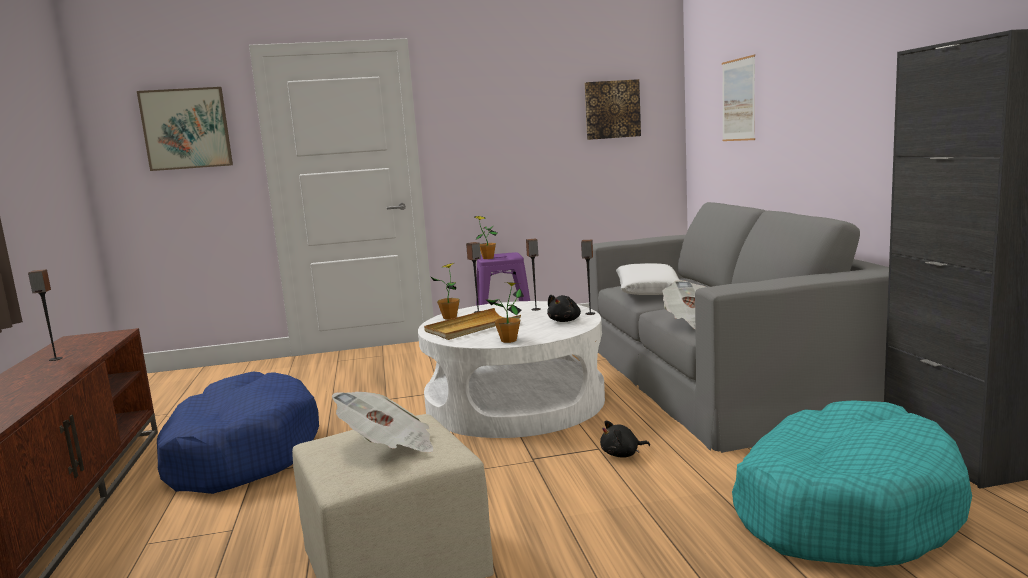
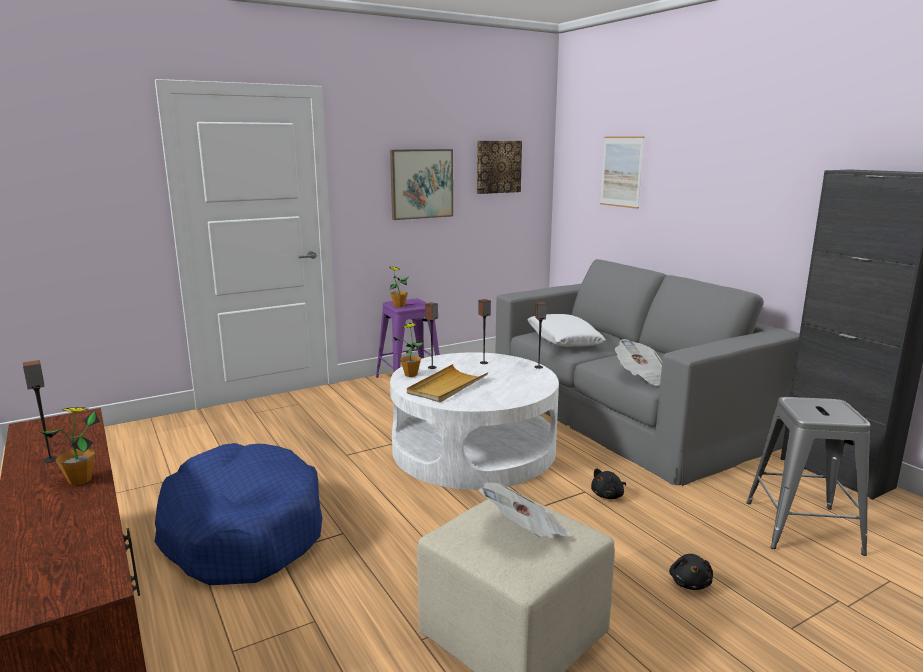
camera: 20 degrees left, 5 degrees up
picture [137,87,233,171] -> picture moved to [390,149,453,220]
potted plant [486,282,524,343] -> potted plant moved to [40,407,100,485]
black plush toy [547,295,581,322] -> black plush toy moved to [669,554,713,590]
turquoise dog bed [732,400,972,567] -> grey stool [746,397,871,556]

